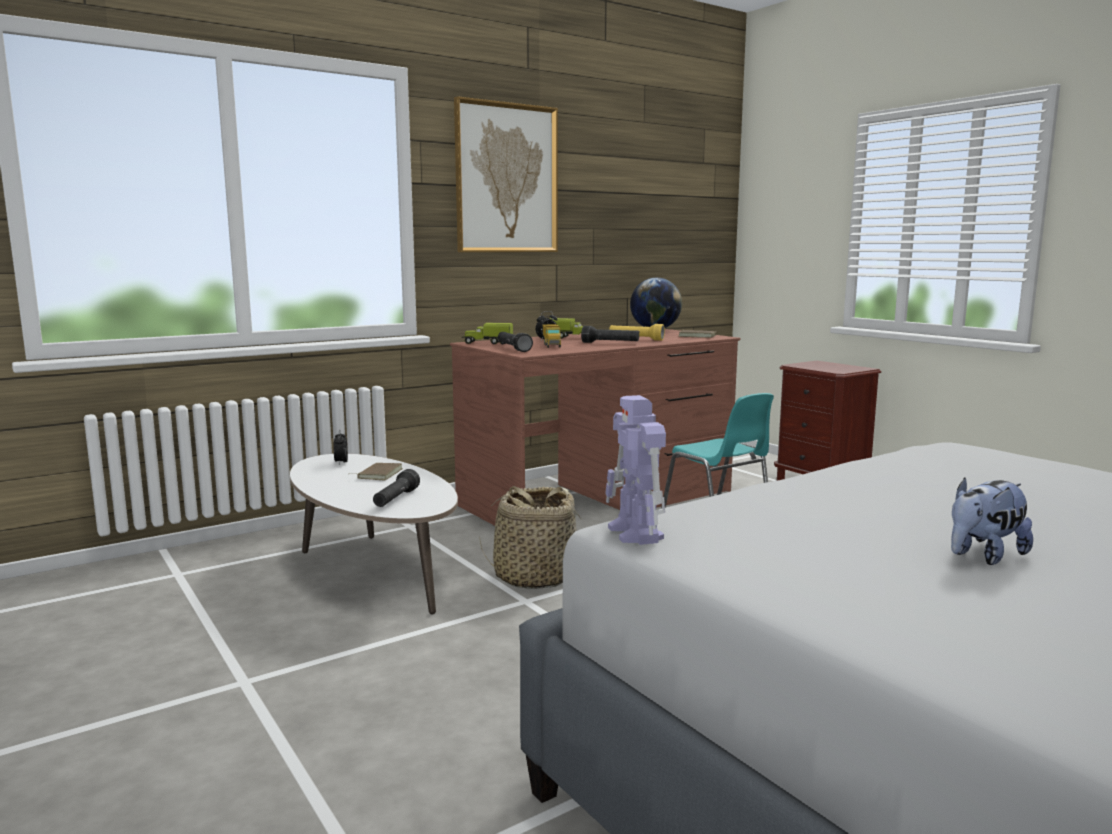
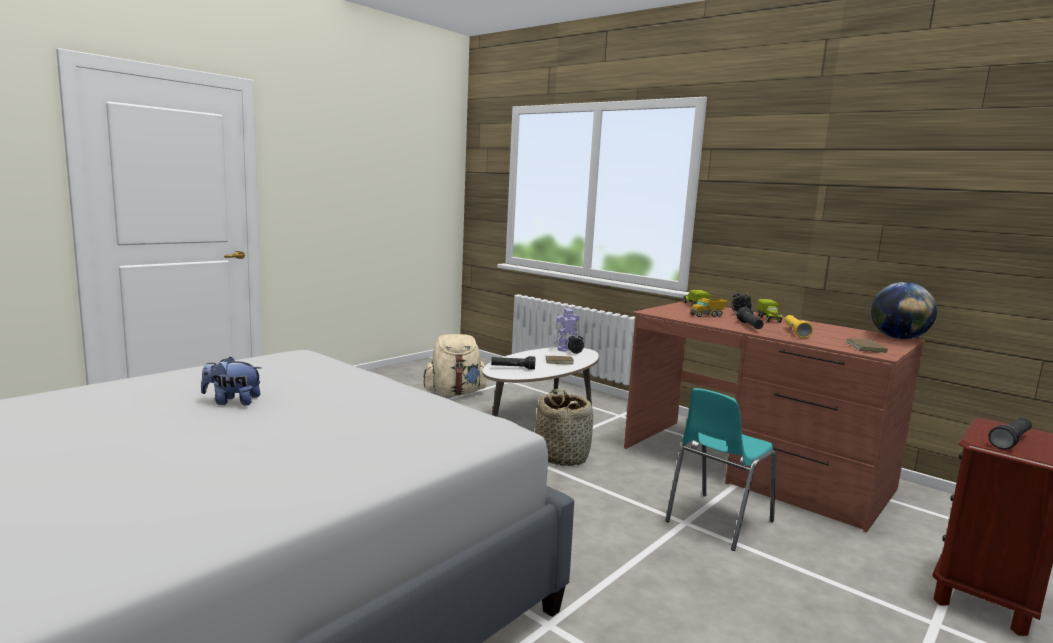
camera: 75 degrees right, 0 degrees up
picture [454,96,558,252] -> none
black flashlight [498,332,533,352] -> black flashlight moved to [988,418,1032,450]
toy robot [605,395,666,545] -> toy robot moved to [552,308,579,352]
plush toy [951,477,1033,565] -> plush toy turned 45 degrees counterclockwise [201,356,261,406]
none -> beige backpack [423,334,487,396]

